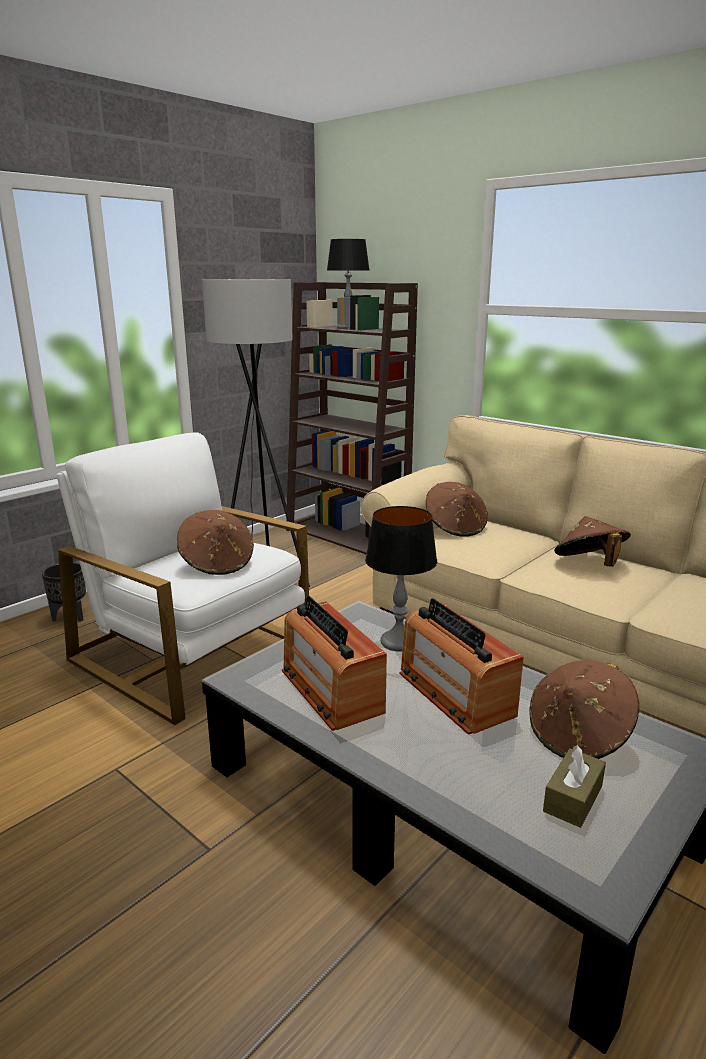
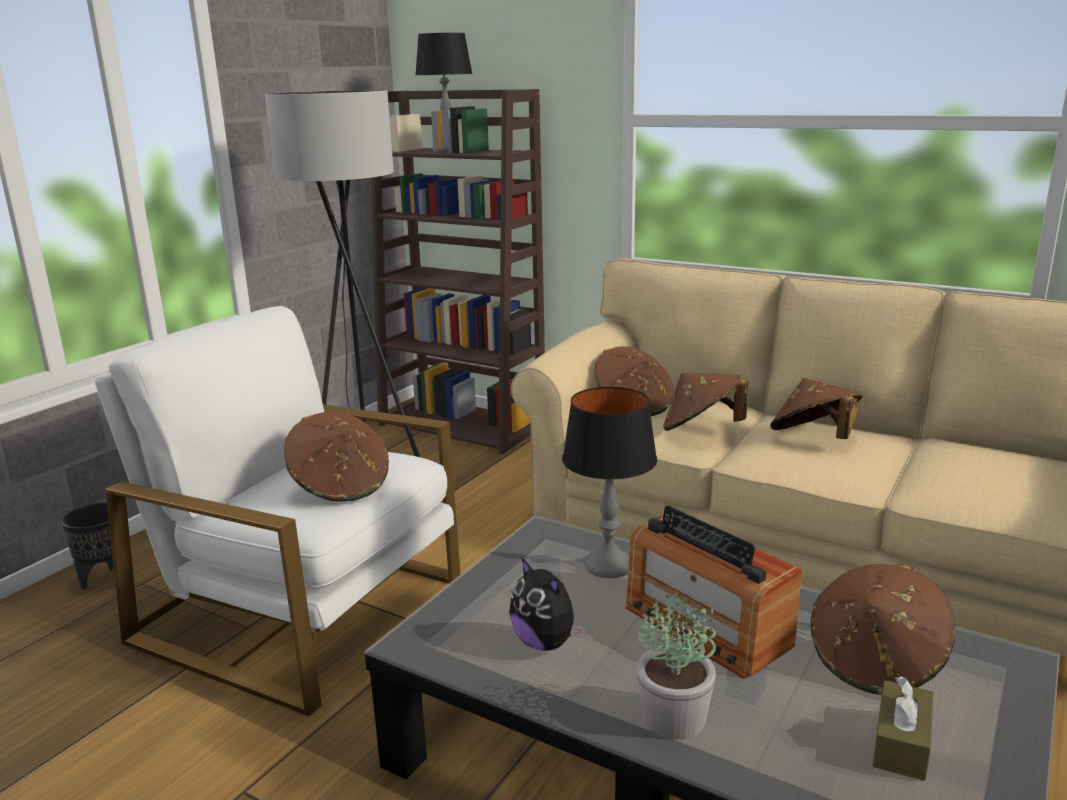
camera: 10 degrees left, 0 degrees up
radio [282,596,387,731] -> plush toy [509,557,586,651]
none -> potted plant [636,588,716,739]
none -> brown hat [663,373,748,431]

